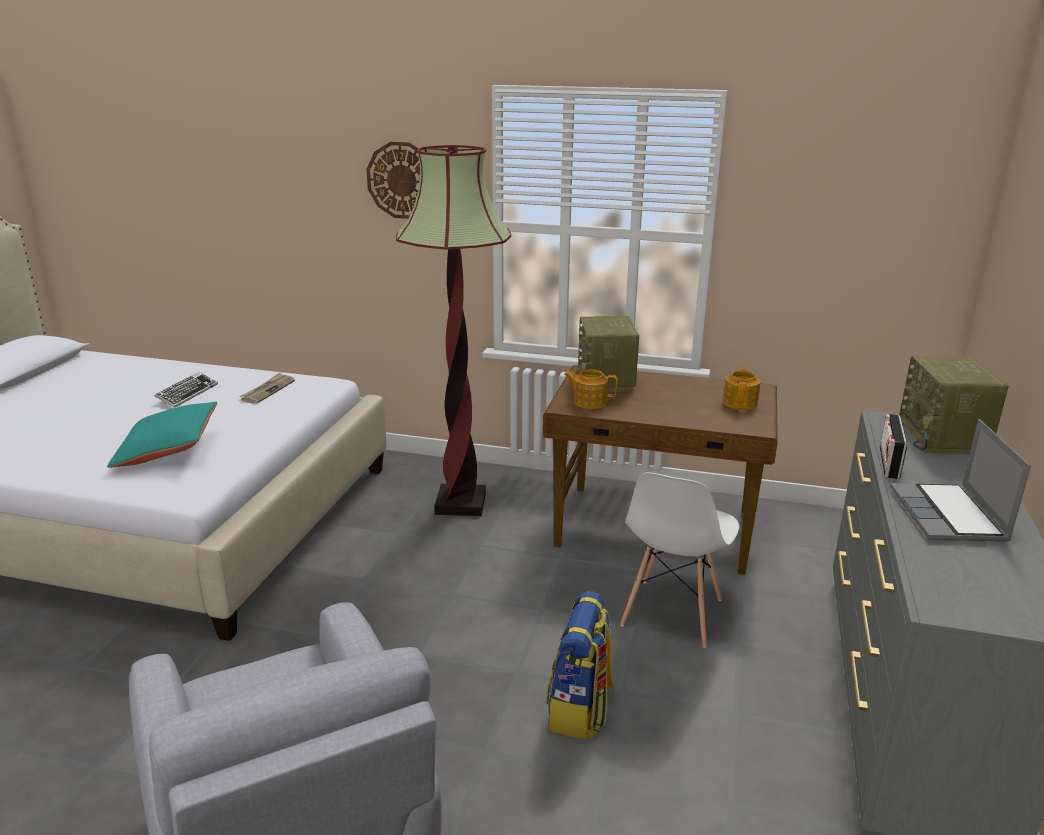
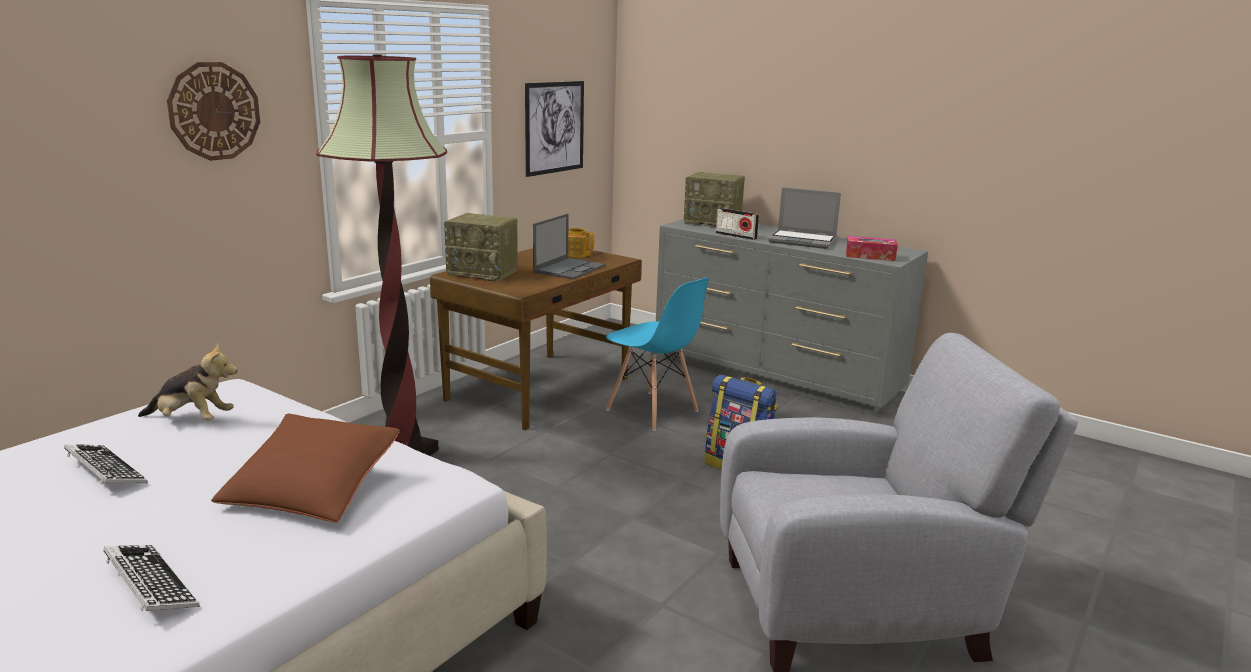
camera: 70 degrees left, 5 degrees down
turquoise pillow [107,402,217,468] -> brown pillow [211,414,400,523]
newspaper [239,373,295,404] -> plush toy [138,342,238,420]
teapot [564,369,618,409] -> none
white chair [620,472,740,648] -> blue chair [606,277,709,431]
none -> keyboard [103,545,200,611]
none -> picture [525,81,584,177]
none -> laptop [533,214,605,279]
none -> tissue box [846,236,898,261]

